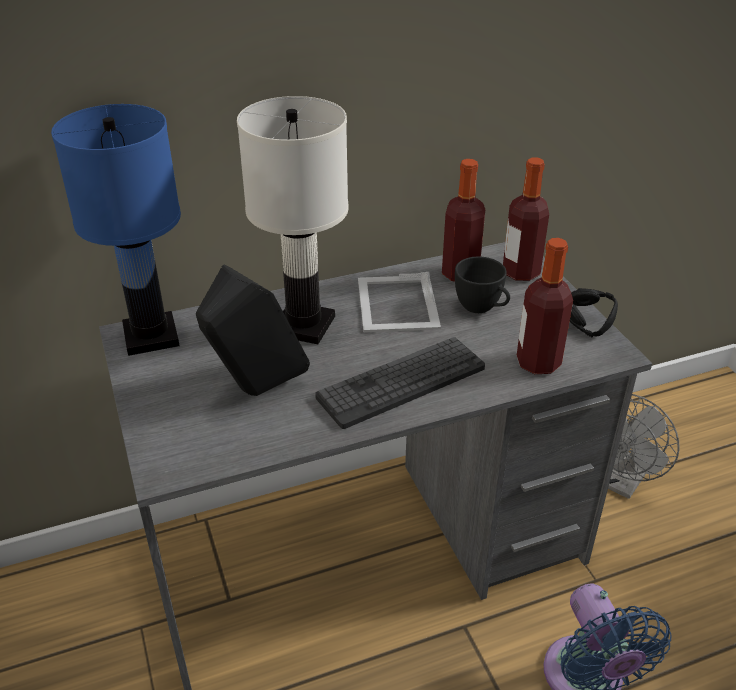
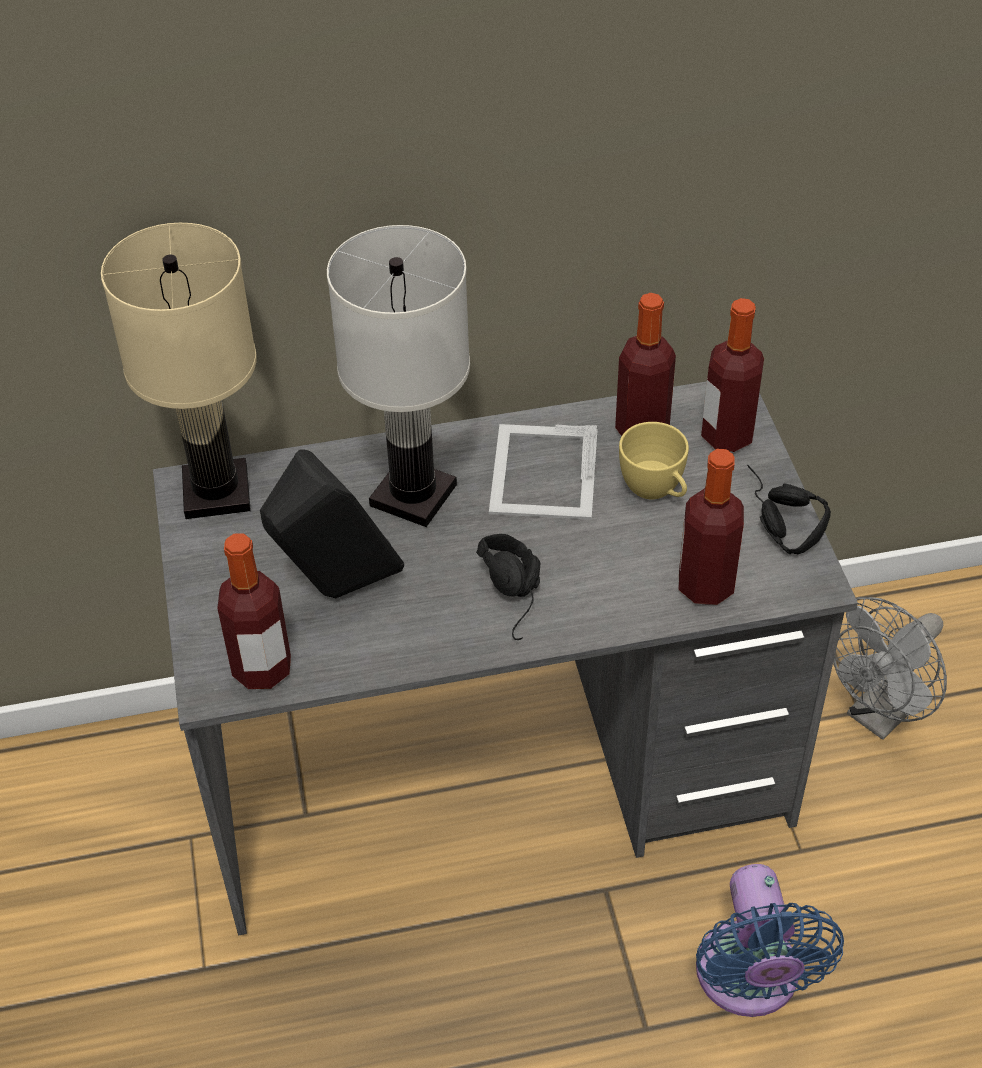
camera: 10 degrees right, 10 degrees up
blue table lamp [51,104,181,356] -> beige table lamp [101,223,257,519]
keyboard [315,337,485,429] -> black headphones [476,534,540,640]
black cup [455,257,510,313] -> yellow cup [619,422,689,499]
none -> bottle [217,533,291,689]

